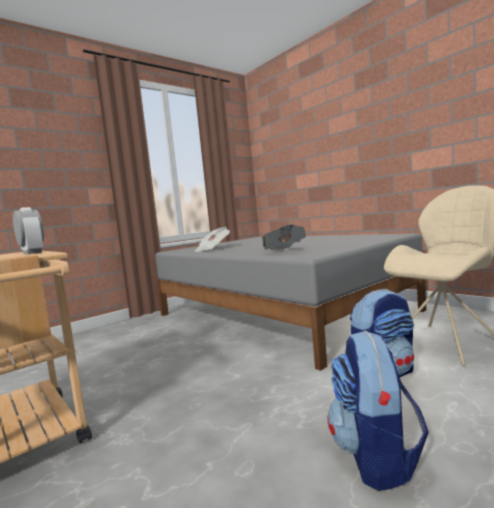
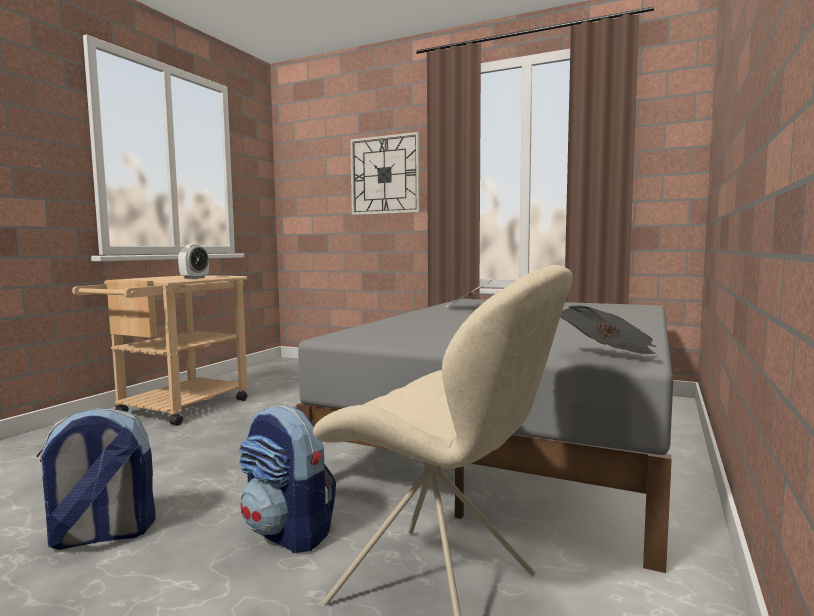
camera: 65 degrees right, 0 degrees up
newspaper [262,225,306,250] -> newspaper moved to [560,306,656,354]
none -> wall clock [350,132,420,215]

